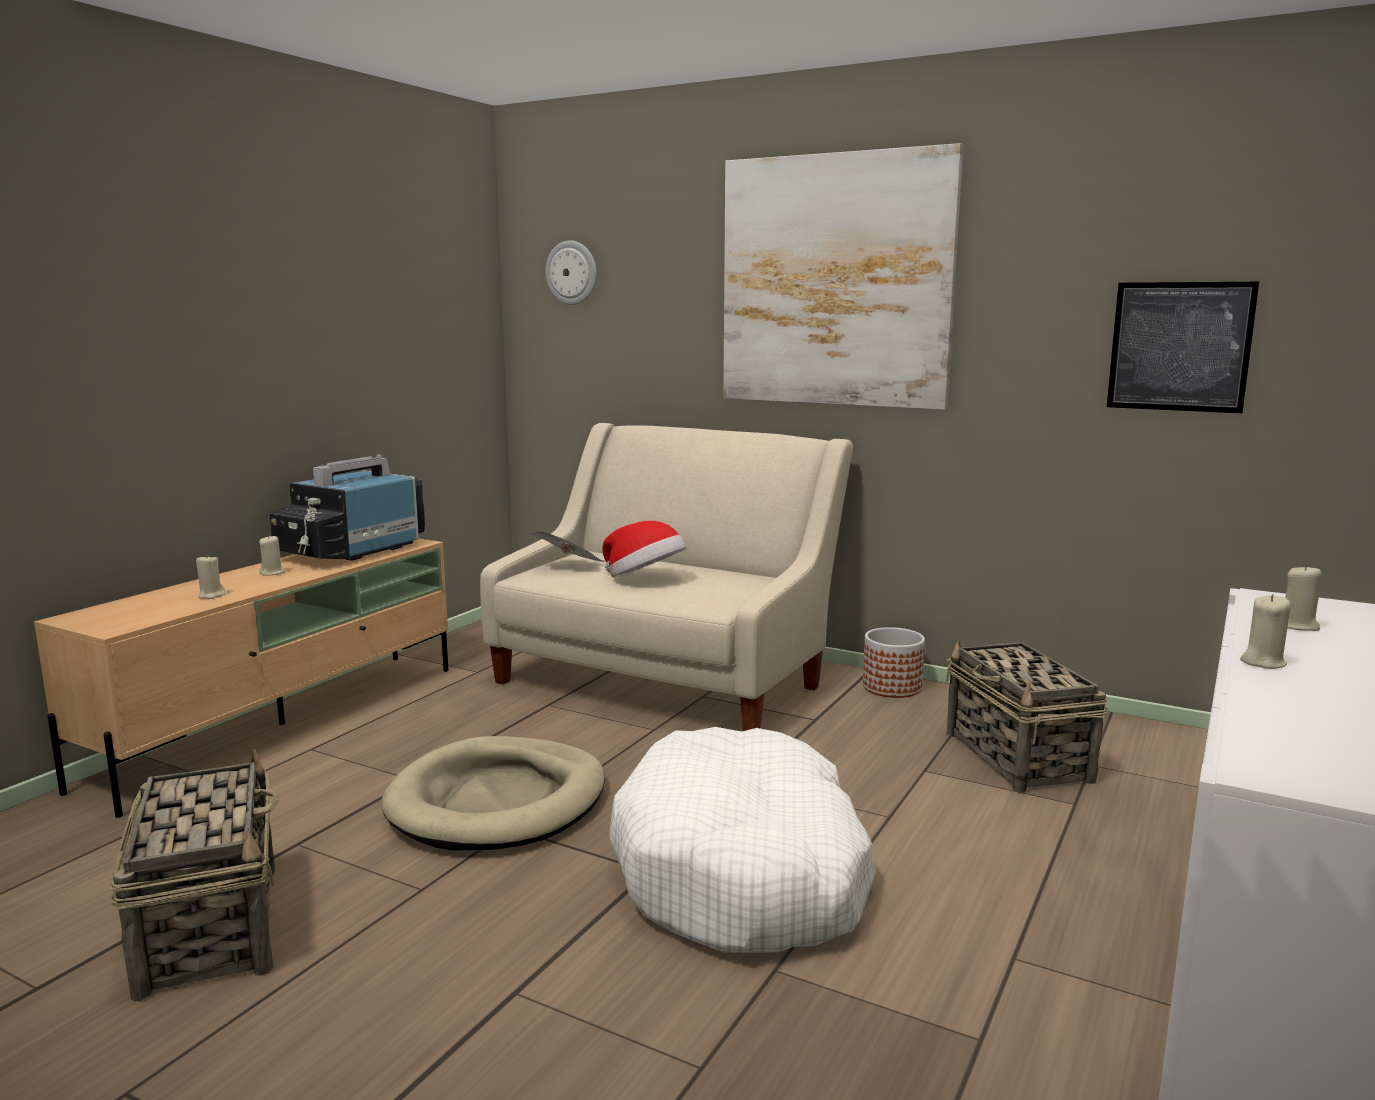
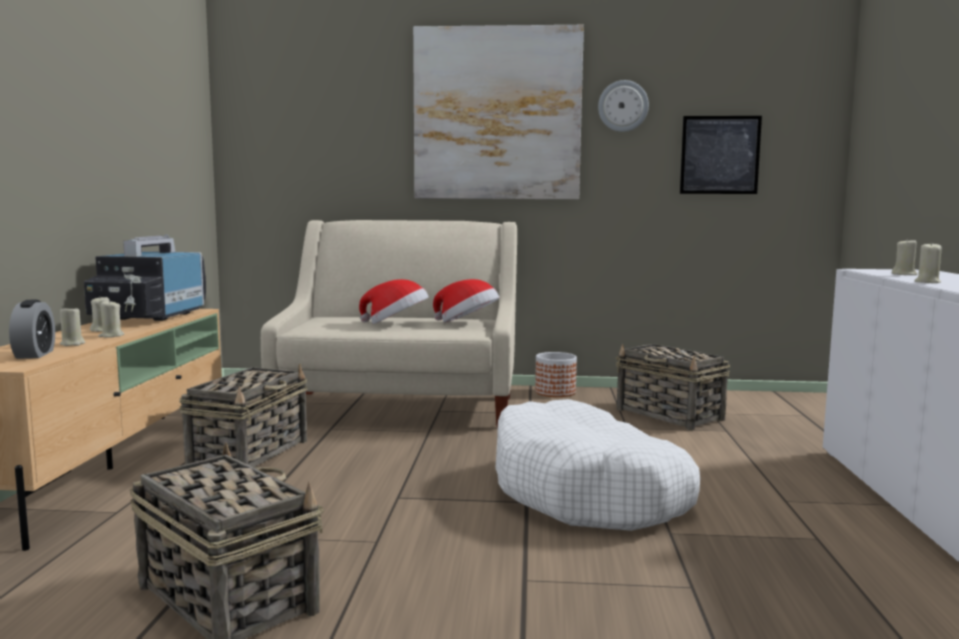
camera: 25 degrees left, 5 degrees down
beige dog bed [381,736,605,850] -> none
newspaper [531,532,605,562] -> none
wall clock [545,240,597,305] -> wall clock moved to [598,80,649,132]
none -> alarm clock [9,300,55,359]
none -> beige candle [98,300,124,338]
none -> basket [179,364,308,467]
none -> hat [433,279,499,323]

